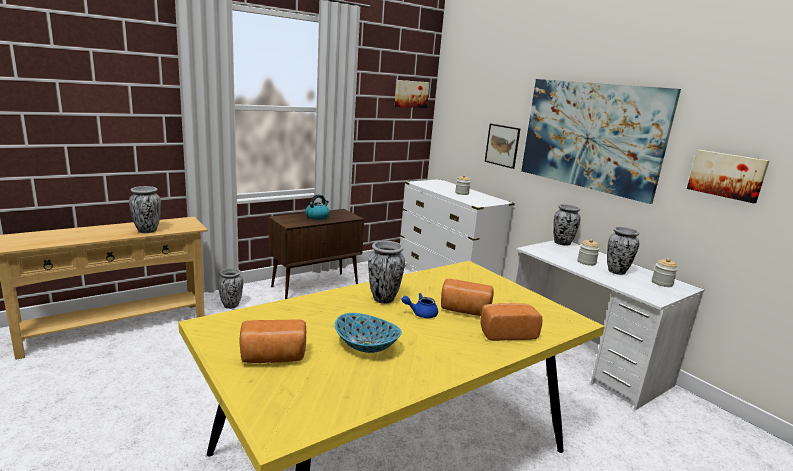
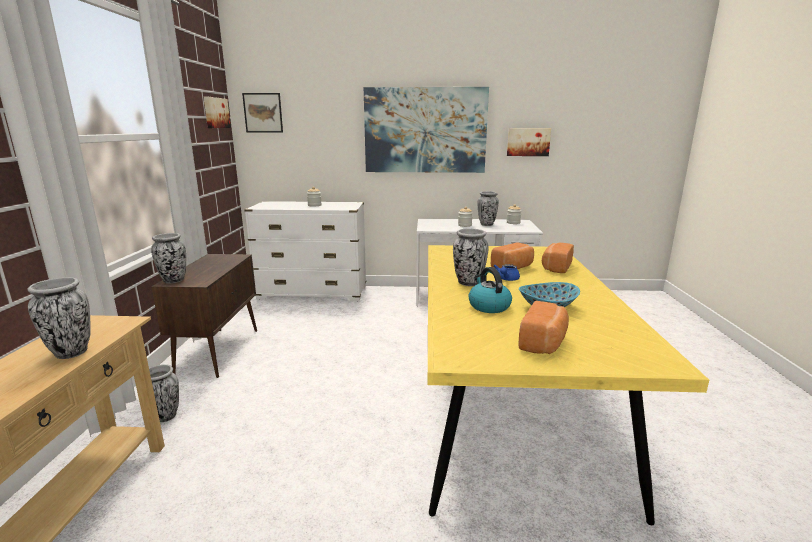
camera: 50 degrees left, 0 degrees up
kettle [305,195,330,220] -> kettle moved to [469,267,512,313]
picture [485,124,520,169] -> picture moved to [242,93,283,132]
vase [553,204,581,246] -> vase moved to [151,233,186,283]

